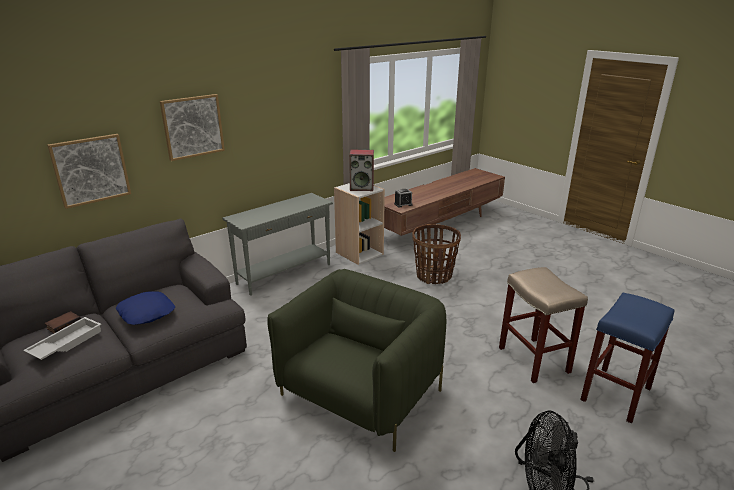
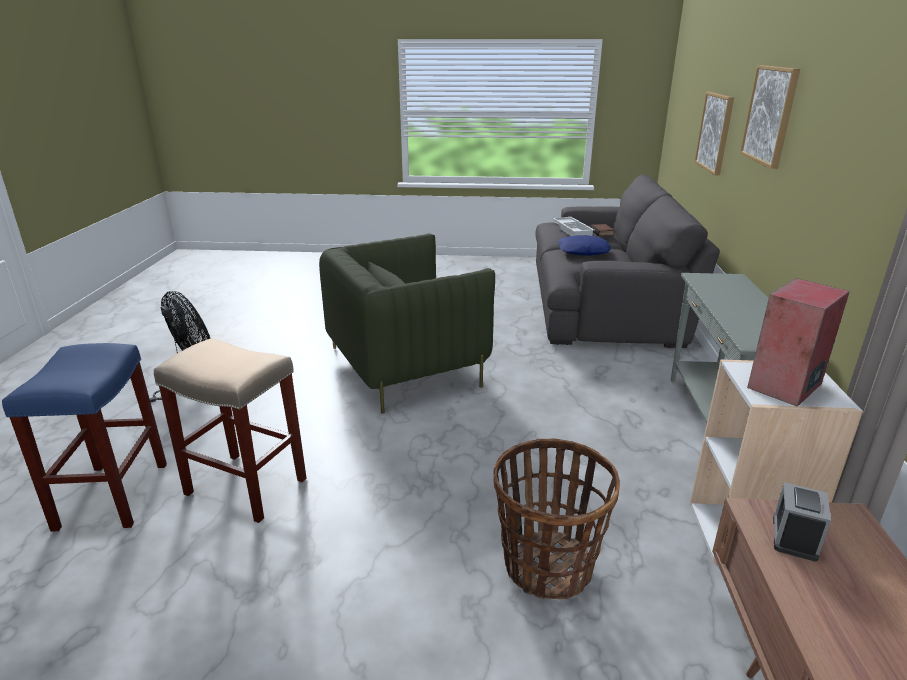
camera: 135 degrees right, 0 degrees up
green armchair [267,269,446,452] -> green armchair turned 75 degrees clockwise [319,233,495,413]

